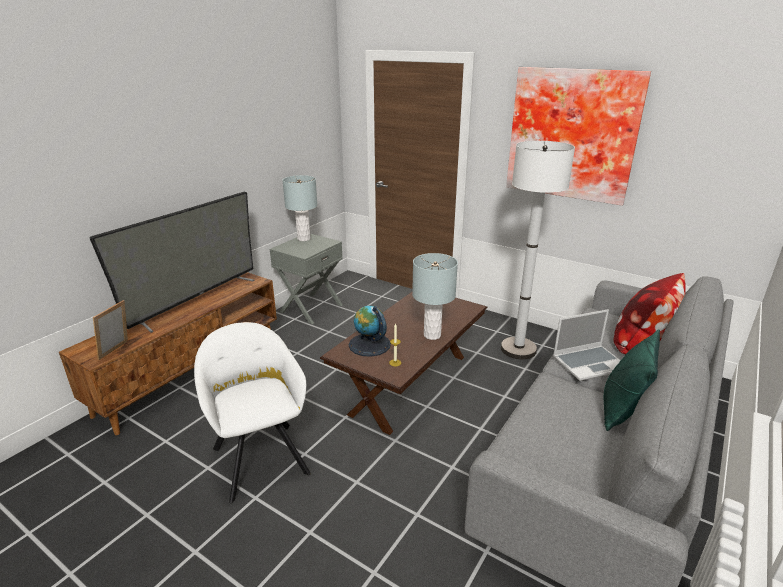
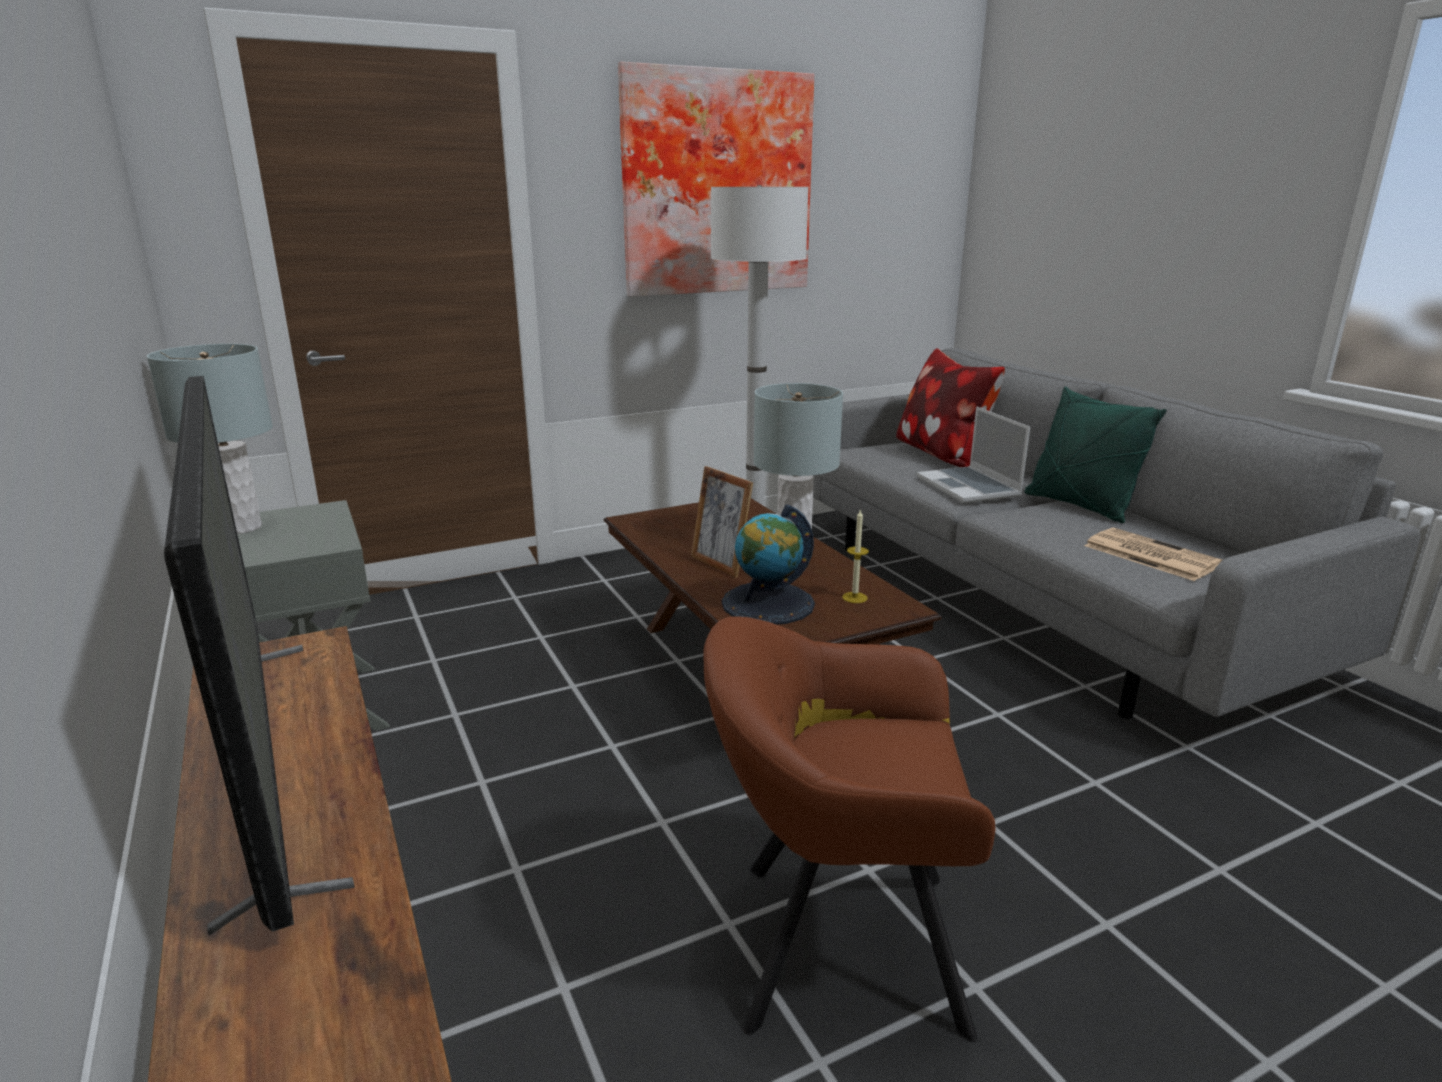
camera: 60 degrees left, 5 degrees down
picture frame [93,300,128,360] -> picture frame moved to [691,466,753,578]
white armchair [194,322,311,503] -> brown armchair [703,616,996,1042]
laptop [553,309,621,381] -> laptop turned 150 degrees clockwise [917,406,1030,503]
none -> newspaper [1084,528,1222,581]

